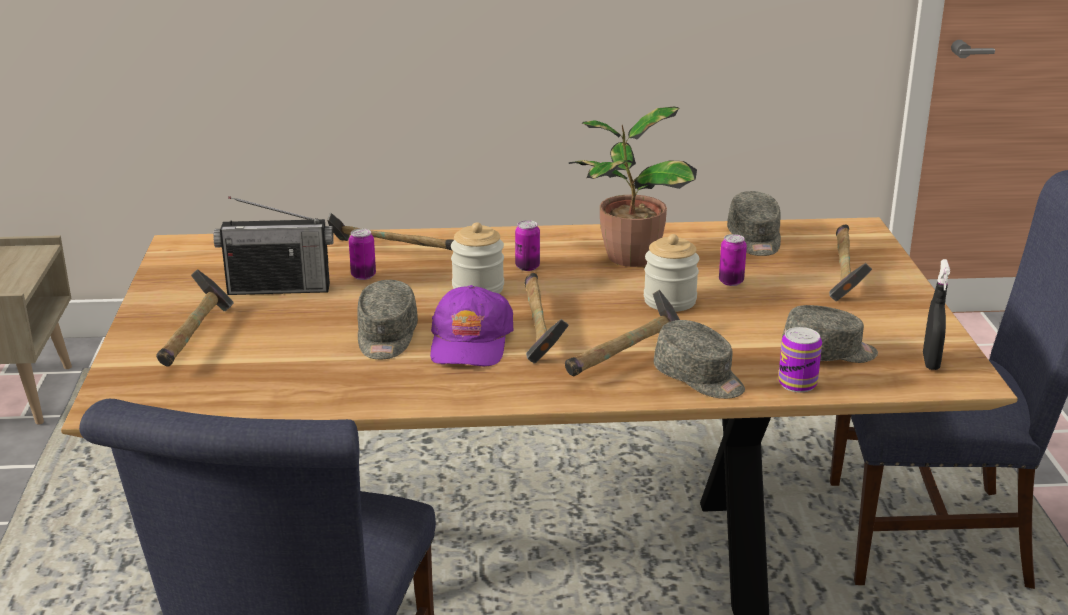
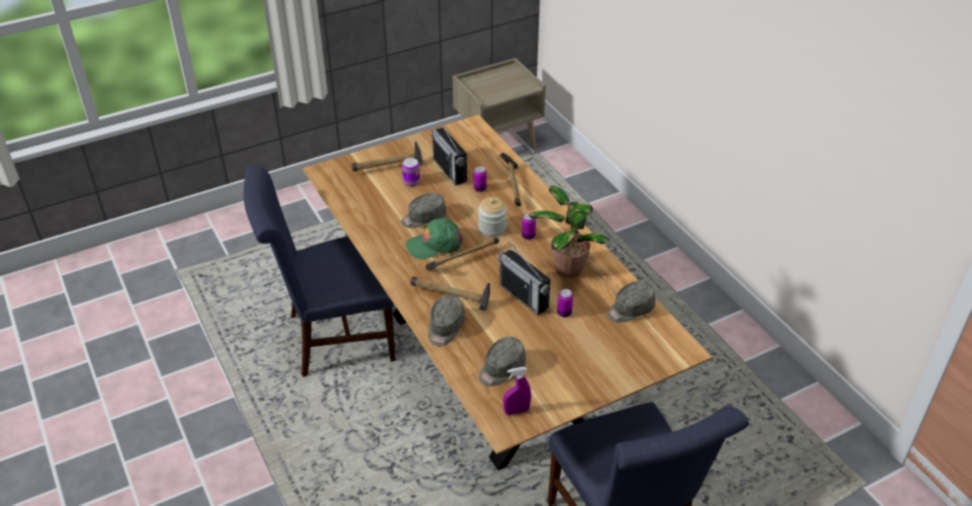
camera: 65 degrees right, 15 degrees up
purple cap [430,285,514,367] -> green cap [406,218,464,259]
jar [644,234,699,312] -> radio [498,242,551,315]
can [778,327,822,392] -> can moved to [402,158,420,187]
grey cap [782,305,878,363] -> grey cap turned 75 degrees clockwise [479,337,526,386]
hammer [829,225,872,301] -> none
black spray bottle [923,259,950,370] -> purple spray bottle [503,367,531,415]

